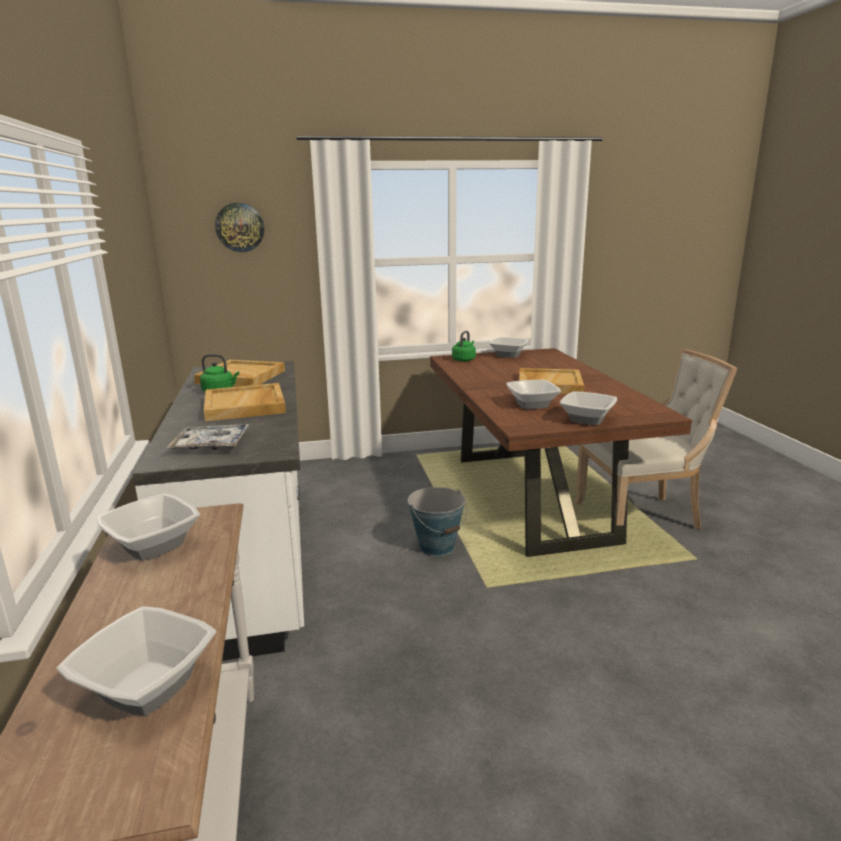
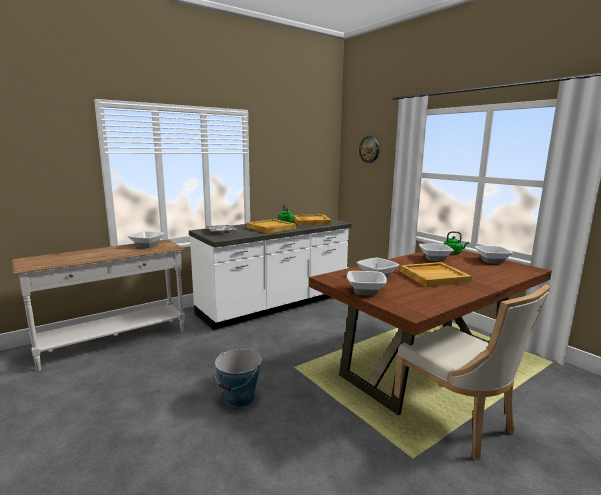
camera: 65 degrees right, 5 degrees down
bowl [57,606,216,716] -> bowl moved to [419,243,454,261]
bucket [408,487,467,556] -> bucket moved to [215,349,262,407]

